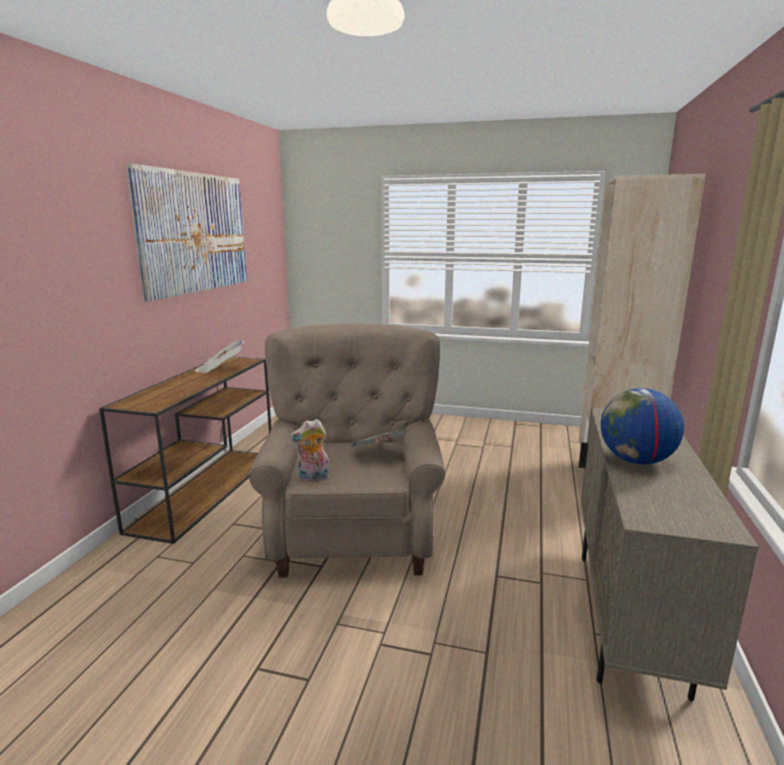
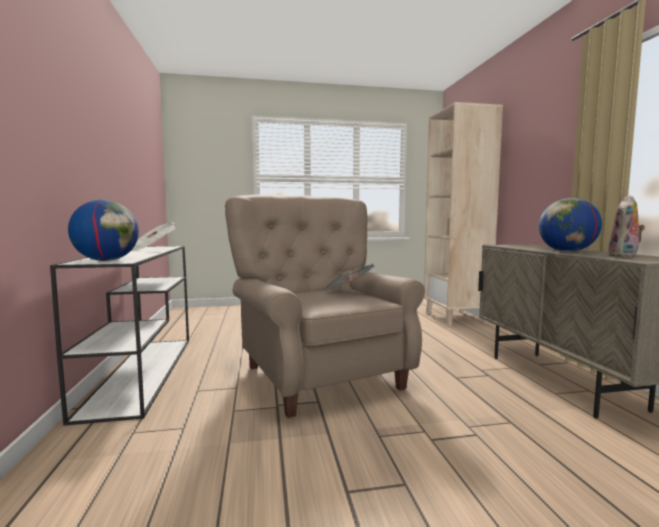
camera: 25 degrees left, 10 degrees down
brown console table [99,357,271,544] -> white console table [50,246,189,426]
picture [126,163,247,302] -> none
plush toy [289,419,329,482] -> plush toy moved to [608,195,645,257]
none -> globe [68,200,139,261]

